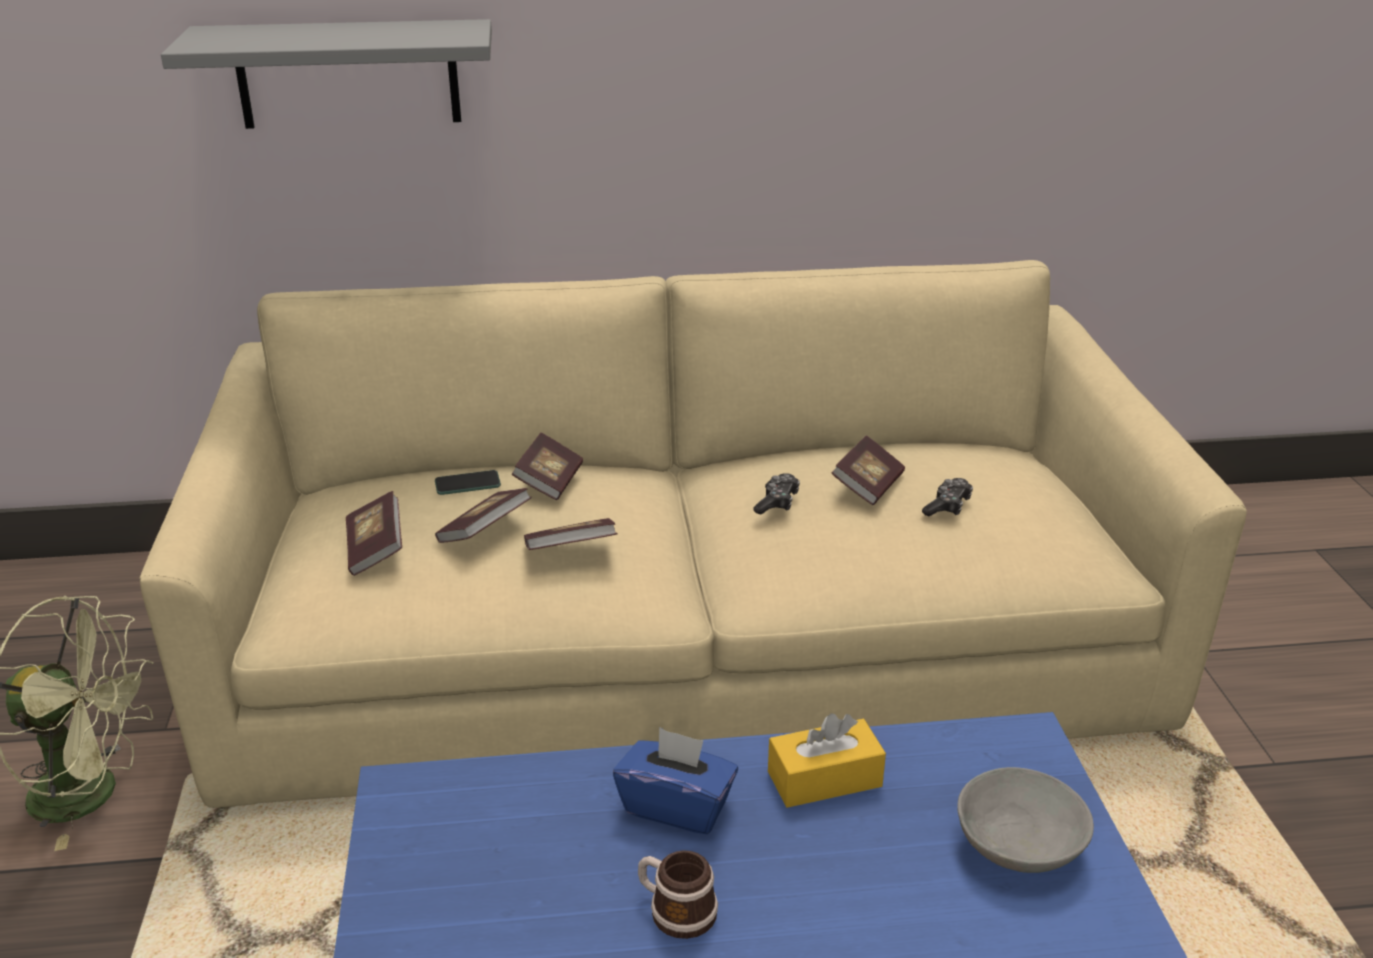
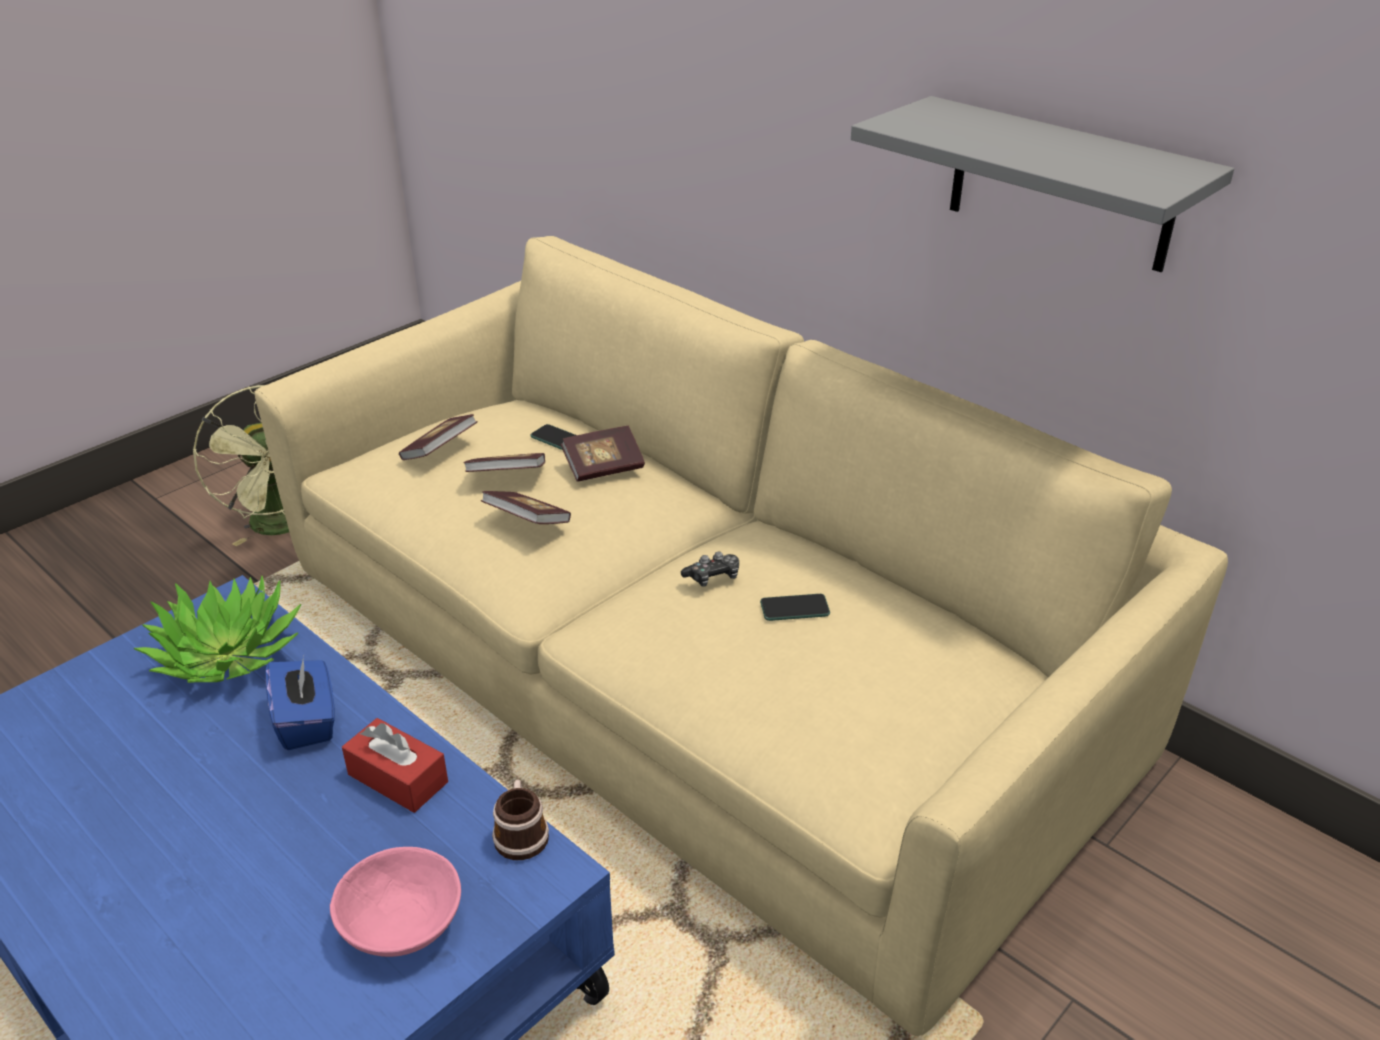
camera: 50 degrees right, 5 degrees up
grey shelf [161,19,492,129] -> grey shelf moved to [851,96,1234,272]
mug [638,850,718,939] -> mug moved to [492,779,549,860]
yellow tissue box [768,713,886,808] -> red tissue box [342,718,448,813]
book [832,435,905,505] -> phone [760,594,830,621]
game controller [922,478,973,516] -> none
grey bowl [957,767,1094,873] -> pink bowl [330,847,461,957]
none -> potted plant [134,576,301,683]

